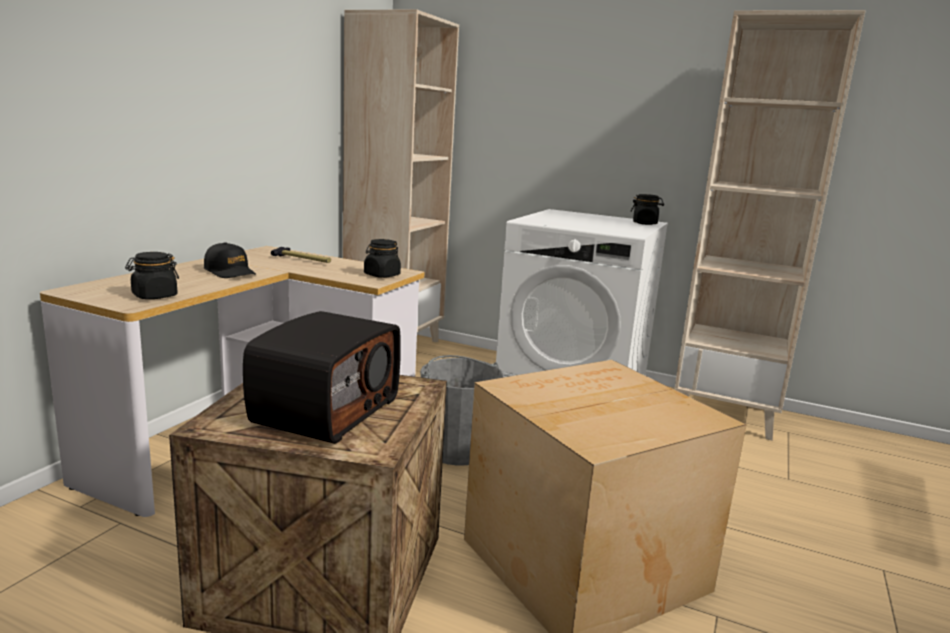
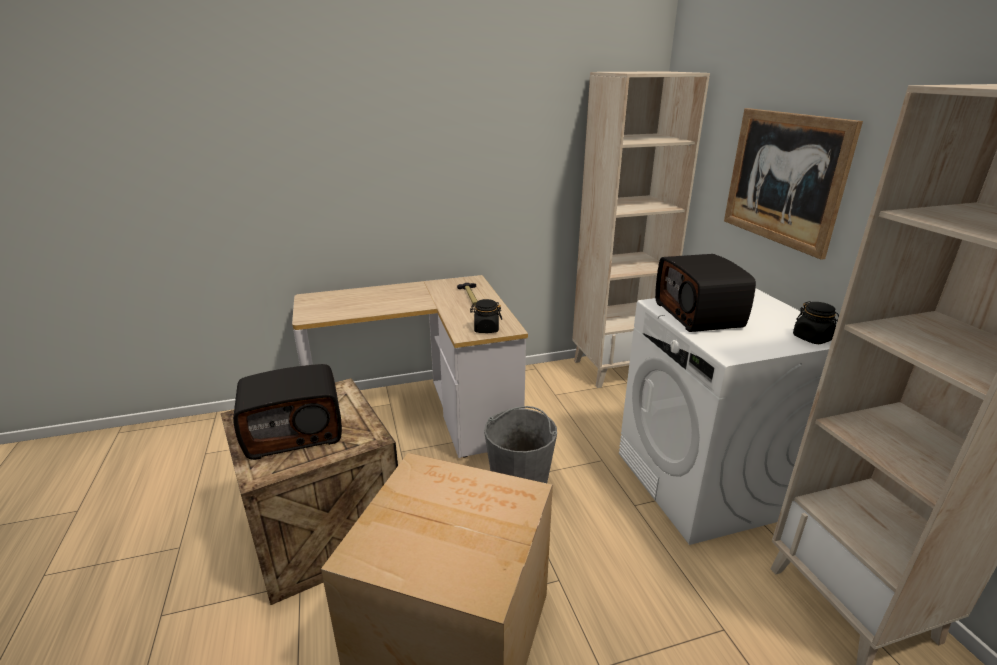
camera: 50 degrees right, 10 degrees up
black jar [125,252,179,299] -> none
black cap [204,242,256,278] -> none
none -> radio [655,254,756,332]
none -> picture [724,108,863,260]

